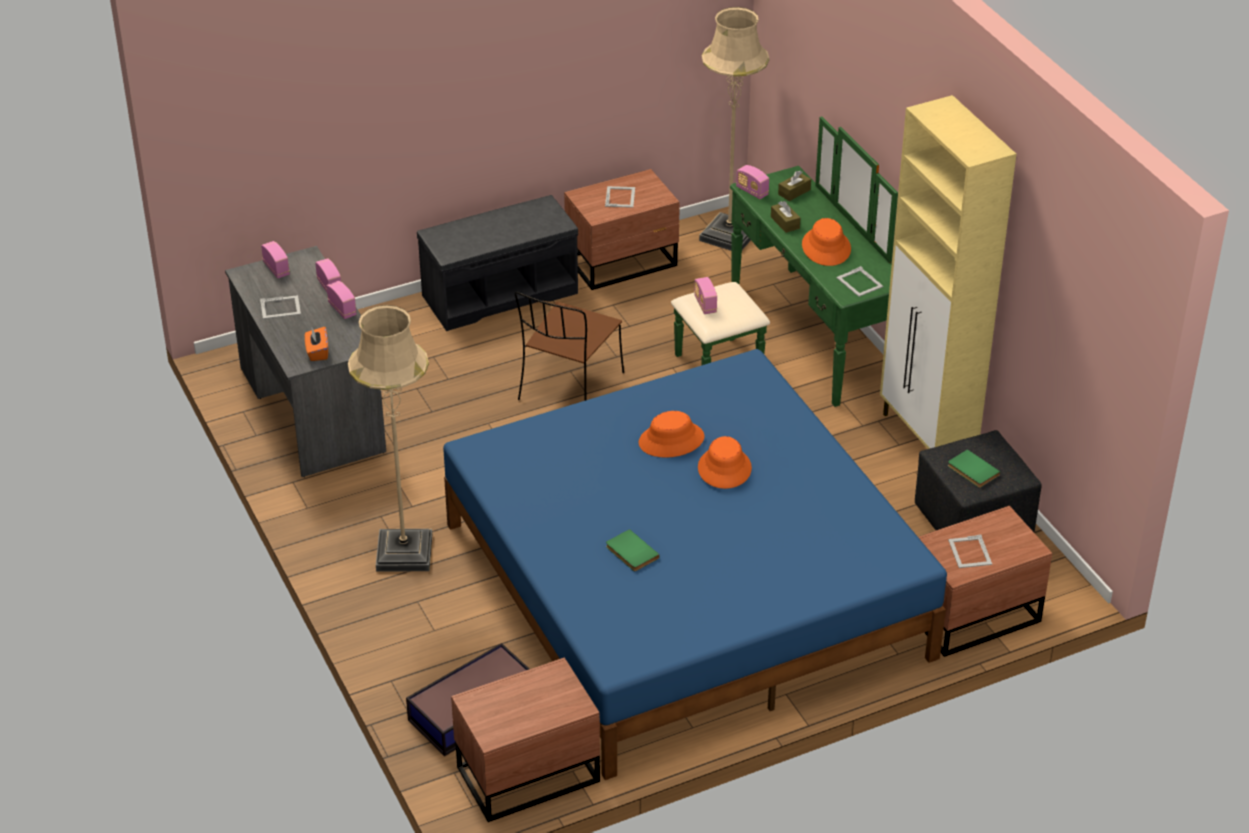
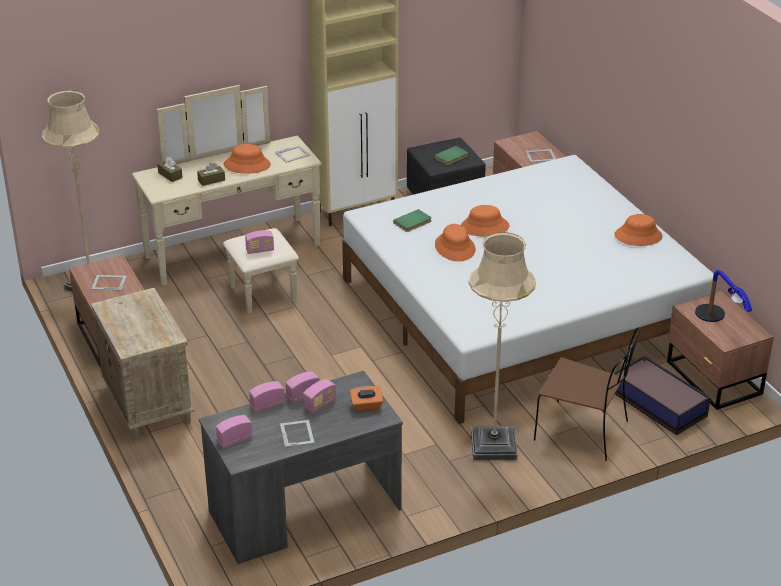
camera: 90 degrees left, 5 degrees down
grey bench [417,195,578,331] -> beige nightstand [91,288,195,440]
blue bed [443,349,947,780] -> white bed [342,155,717,424]
brown chair [515,292,624,401] -> brown chair moved to [534,327,640,461]
green book [606,529,660,571] -> green book moved to [393,209,431,232]
green dresser [671,117,898,407] -> beige dresser [132,85,322,313]
radio [736,165,769,199] -> radio moved to [303,379,336,414]
none -> orange hat [614,214,663,246]
none -> table lamp [695,270,752,322]

